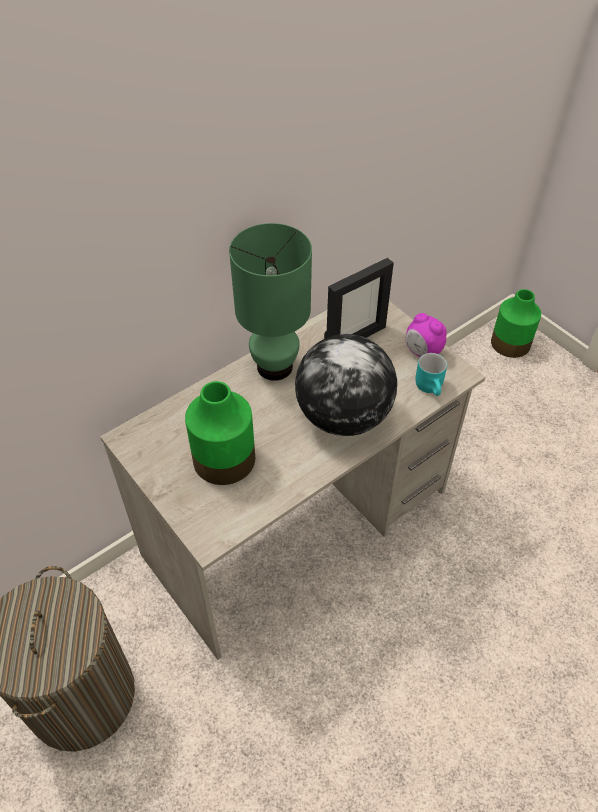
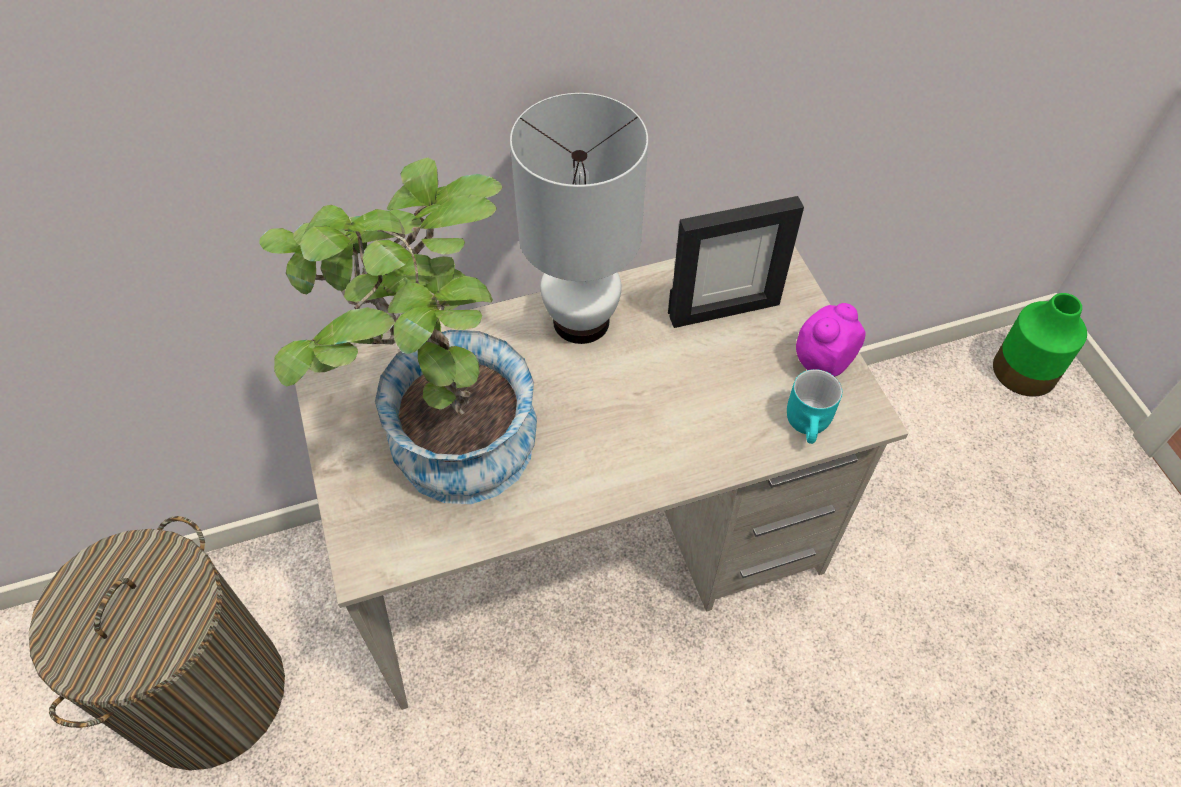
camera: 20 degrees right, 5 degrees up
green vase [185,381,255,485] -> potted plant [259,157,537,504]
green table lamp [229,223,312,381] -> white table lamp [510,93,648,344]
globe [295,334,397,436] -> none
alarm clock [406,313,447,357] -> alarm clock turned 75 degrees clockwise [796,303,866,377]

